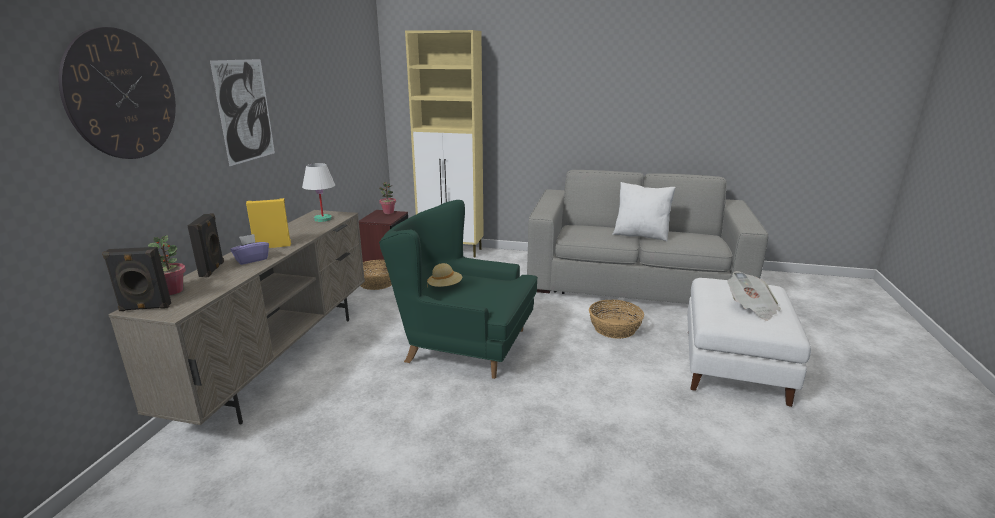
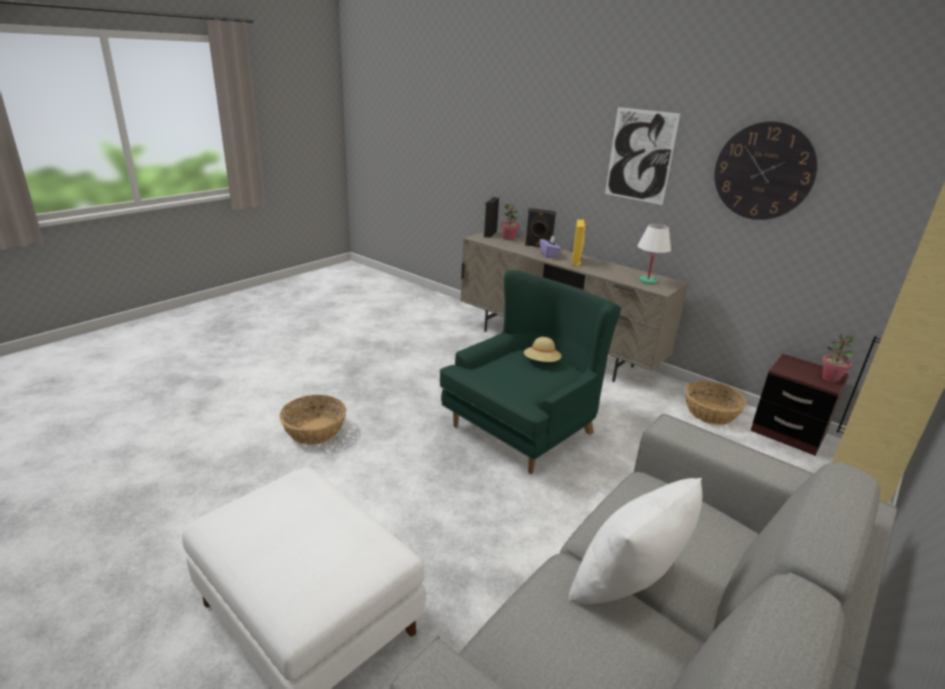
camera: 115 degrees right, 5 degrees up
wall clock [59,27,176,159] -> wall clock moved to [714,121,817,220]
basket [589,300,644,339] -> basket moved to [279,395,346,445]
newspaper [727,271,781,321] -> none

